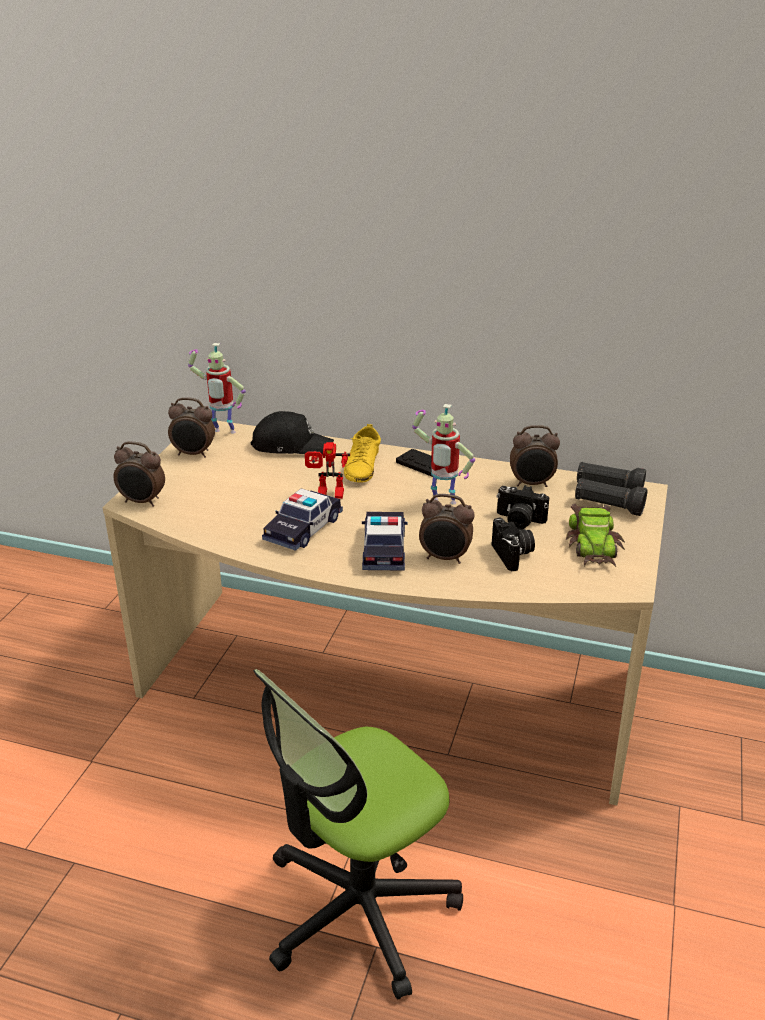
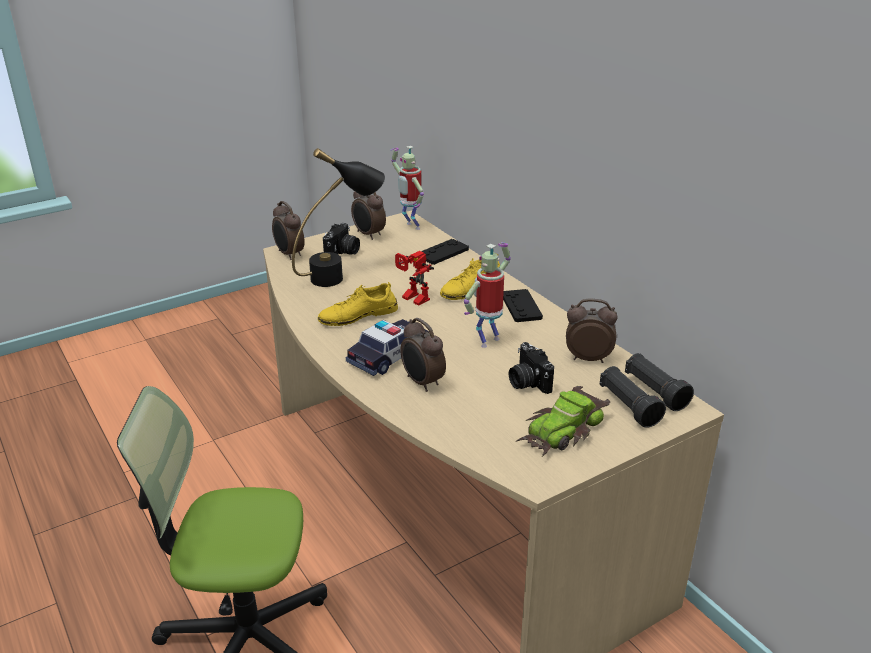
camera: 40 degrees right, 0 degrees up
black cap [251,411,334,454] -> black game controller [421,239,469,265]
toy car [262,489,343,551] -> yellow shoe [318,282,398,326]
toy robot [412,404,475,504] -> toy robot turned 75 degrees clockwise [464,243,511,348]
camera [492,518,535,571] -> camera moved to [323,223,360,255]
alarm clock [510,425,560,487] -> alarm clock turned 150 degrees clockwise [566,299,617,363]
none -> black table lamp [292,148,385,287]

